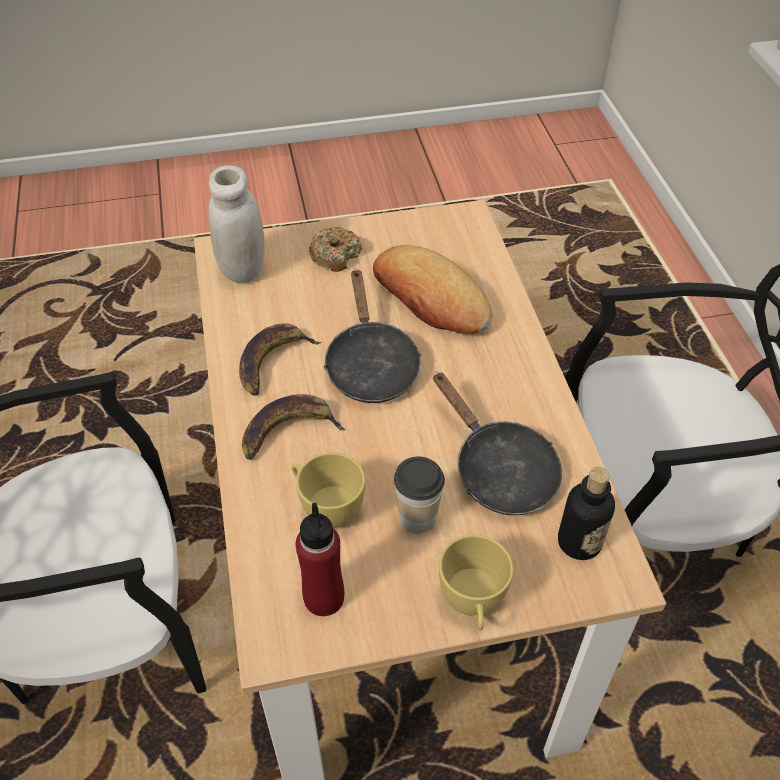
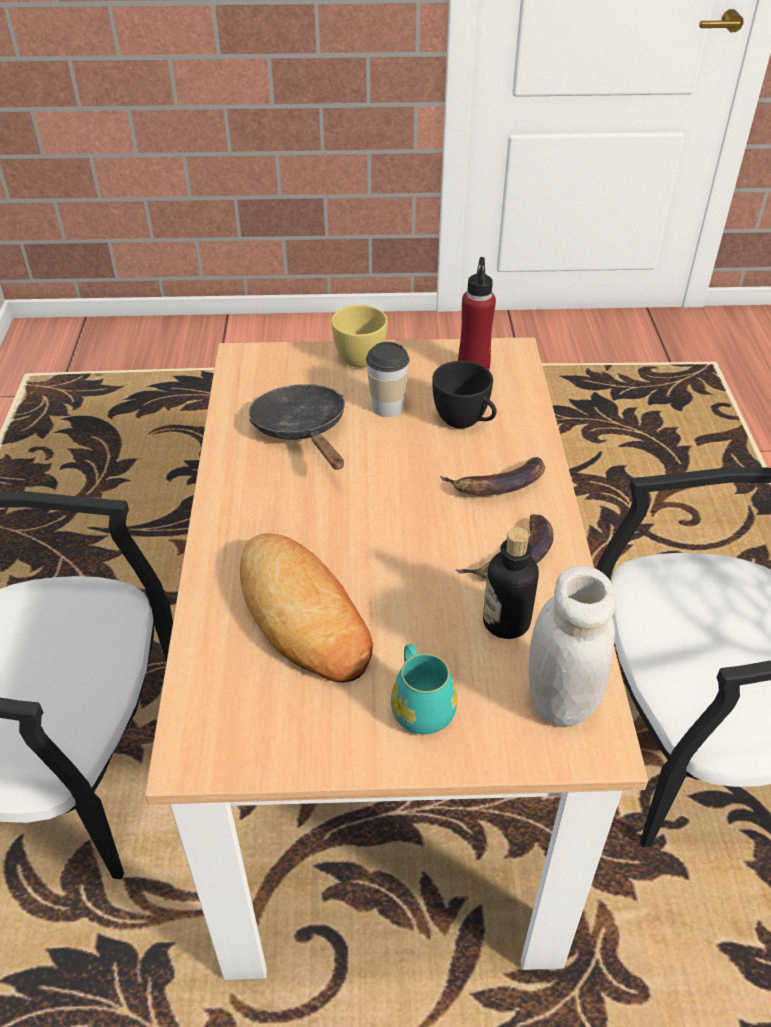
camera: 170 degrees left, 5 degrees down
yellow cup [292,452,365,528] -> black cup [432,361,497,428]
donut [309,227,363,272] -> turquoise mug [391,644,457,734]
black frying pan [323,269,421,403] -> none
bottle [558,467,615,560] -> bottle moved to [483,527,539,639]

